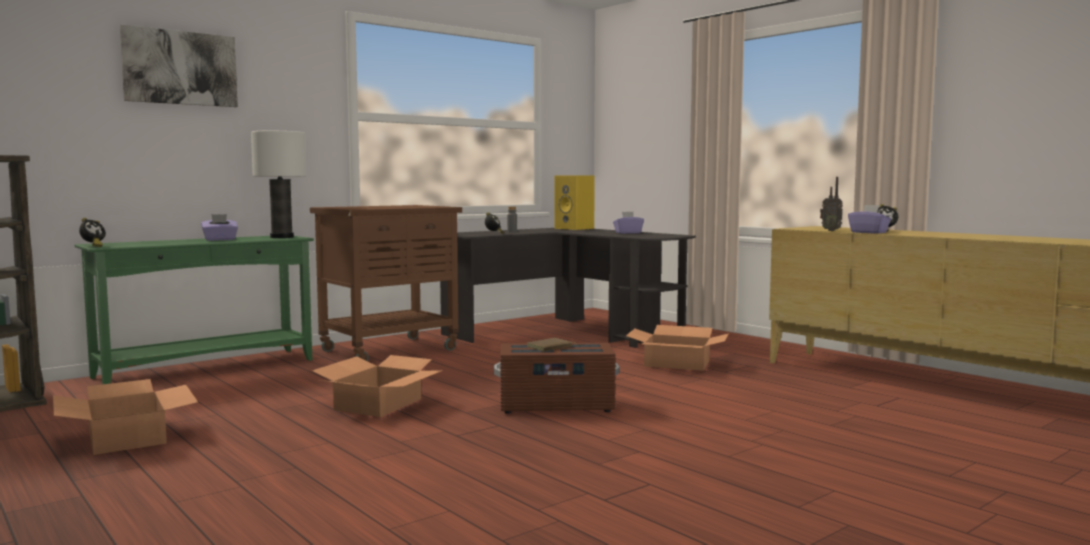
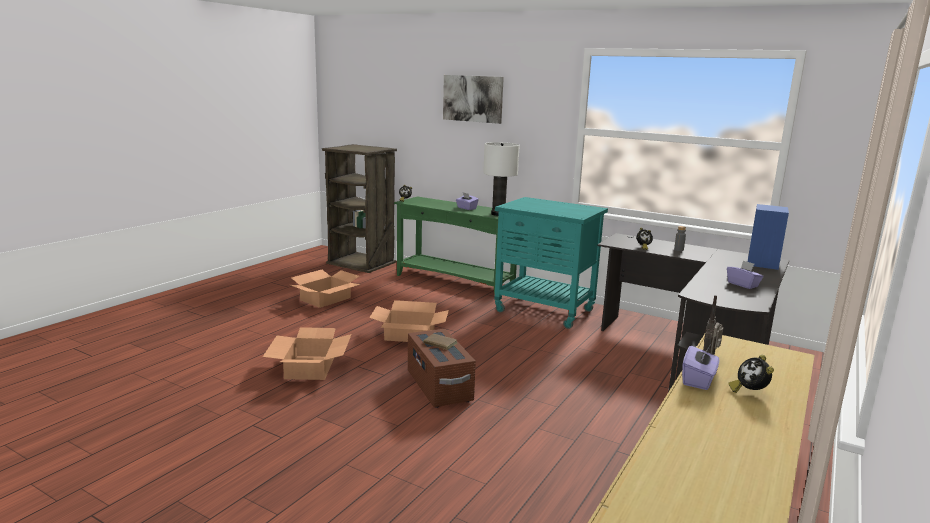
camera: 70 degrees right, 10 degrees up
brown cart [310,205,462,361] -> turquoise cart [494,197,608,329]
yellow speaker [555,176,595,230] -> blue speaker [748,204,789,270]
cardboard box [626,325,729,371] -> cardboard box moved to [263,327,352,380]

